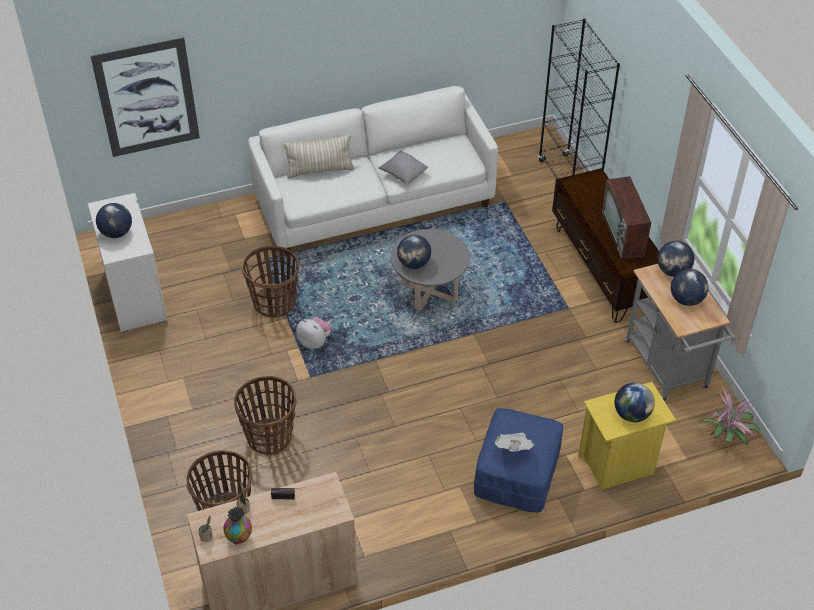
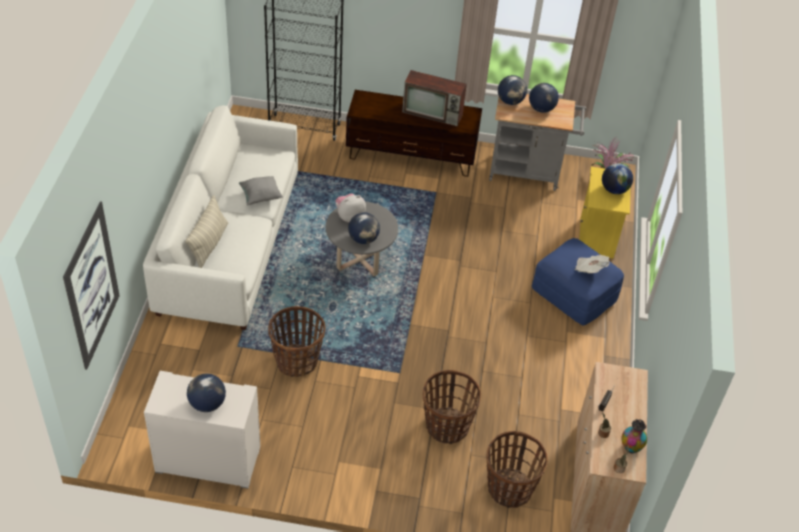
camera: 65 degrees left, 0 degrees up
plush toy [296,317,332,349] -> plush toy moved to [336,193,366,222]

